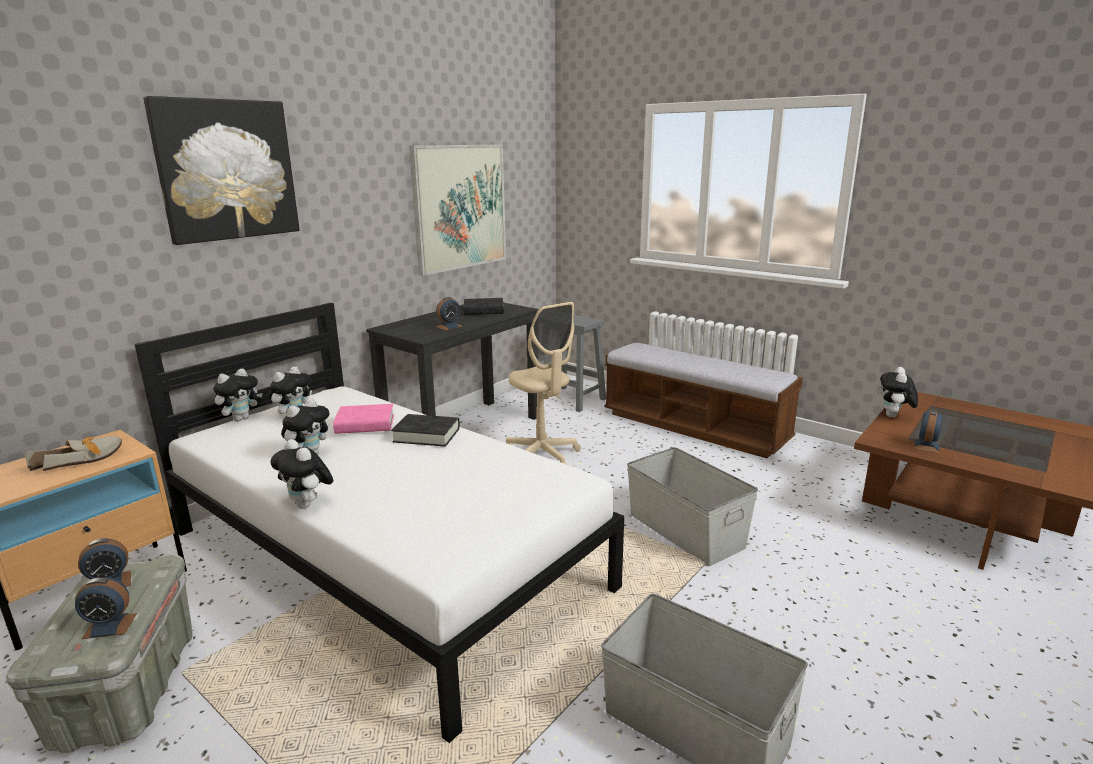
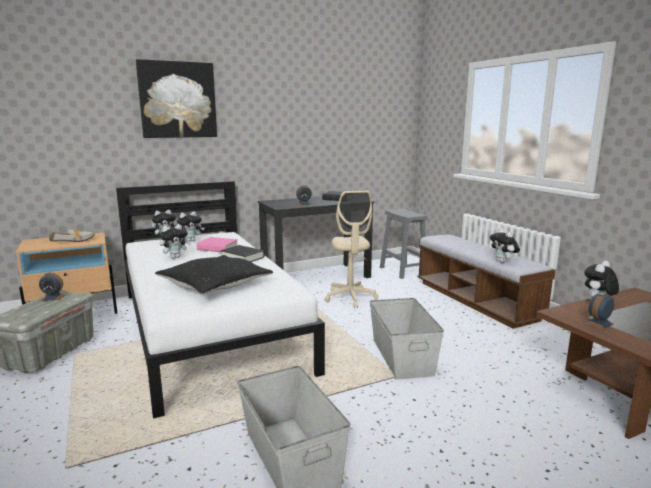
camera: 25 degrees right, 5 degrees down
alarm clock [75,577,137,639] -> none
plush toy [271,439,333,509] -> plush toy moved to [490,228,520,263]
picture [409,145,506,276] -> none
none -> black pillow [155,255,273,295]

